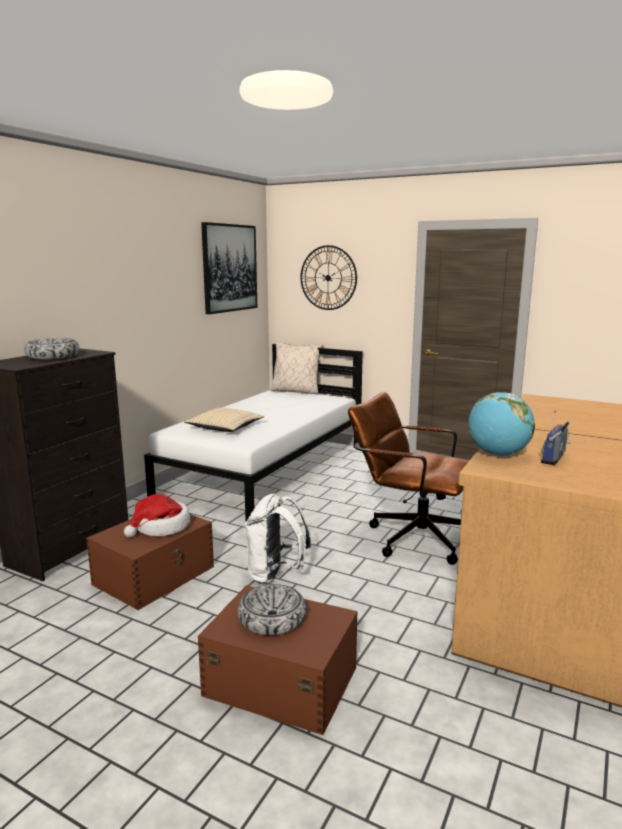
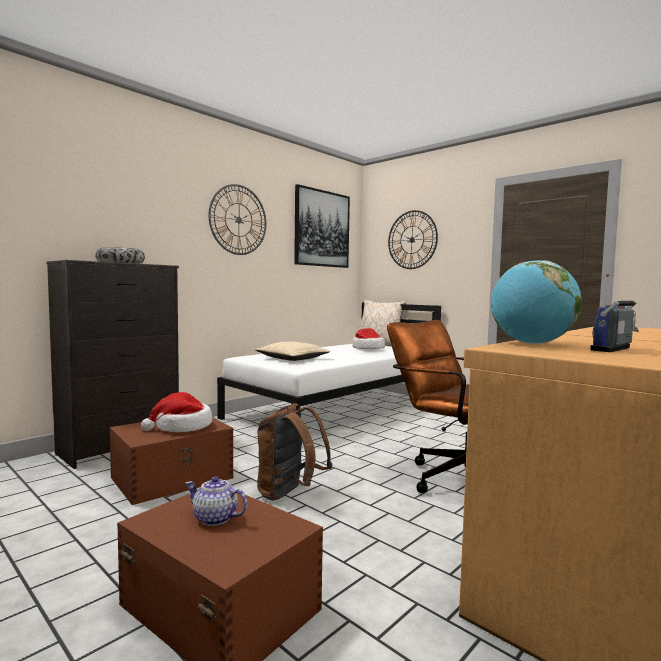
camera: 15 degrees right, 10 degrees down
bowl [237,584,306,635] -> teapot [185,477,247,526]
white backpack [245,494,311,585] -> brown backpack [257,403,332,500]
none -> wall clock [209,184,266,255]
none -> hat [352,328,385,349]

